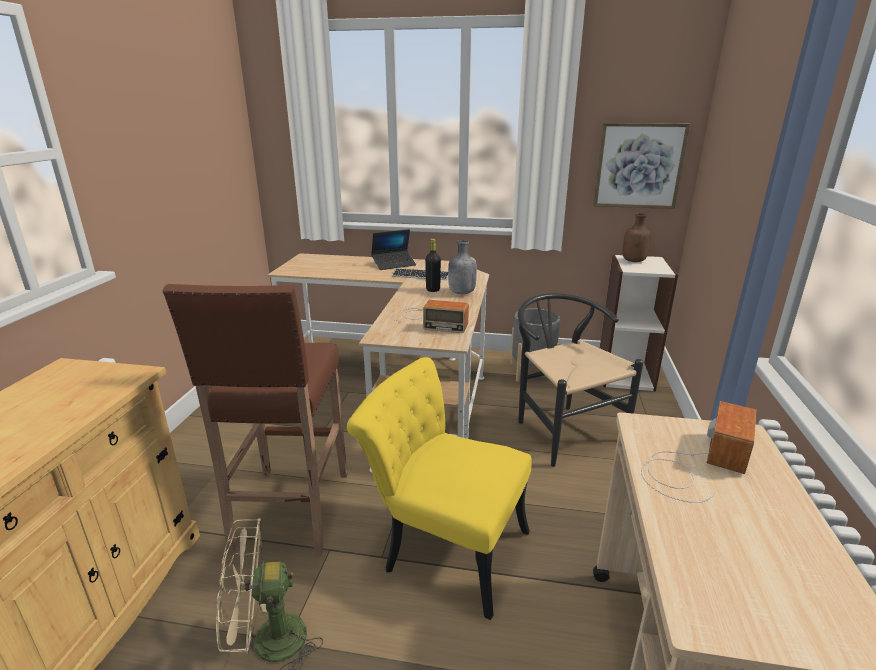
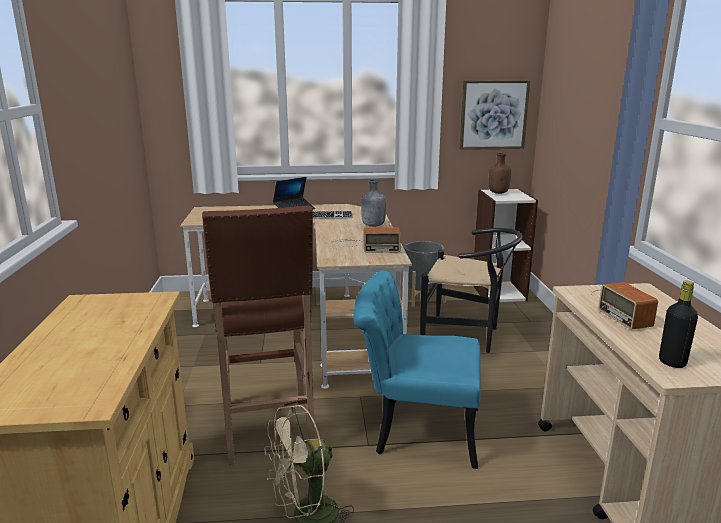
camera: 15 degrees left, 5 degrees down
yellow chair [347,357,532,620] -> turquoise chair [353,270,481,469]
black bottle [425,239,441,292] -> black bottle moved to [659,281,698,368]
black chair [518,293,643,467] -> black chair turned 150 degrees clockwise [420,228,523,353]
radio [641,401,756,503] -> radio turned 150 degrees clockwise [591,282,658,330]

